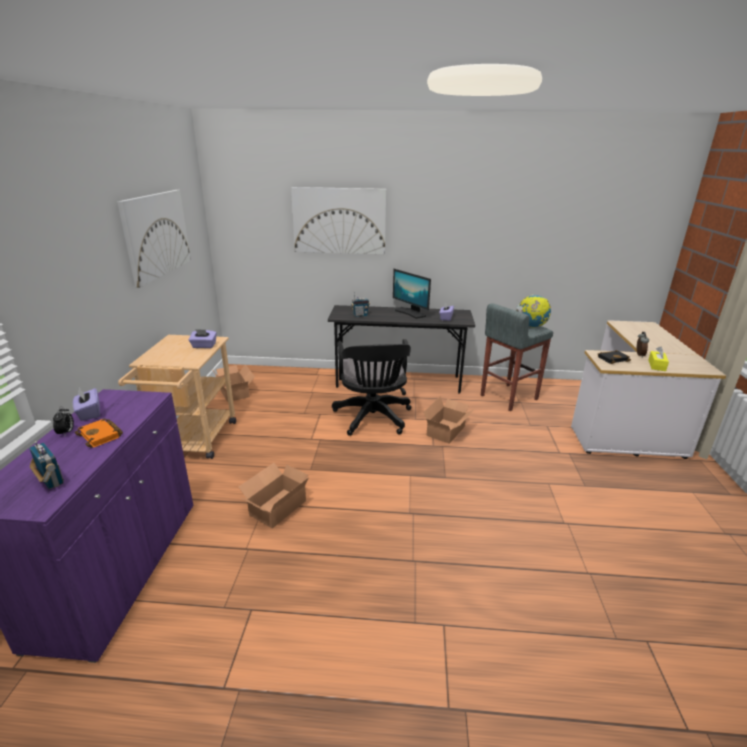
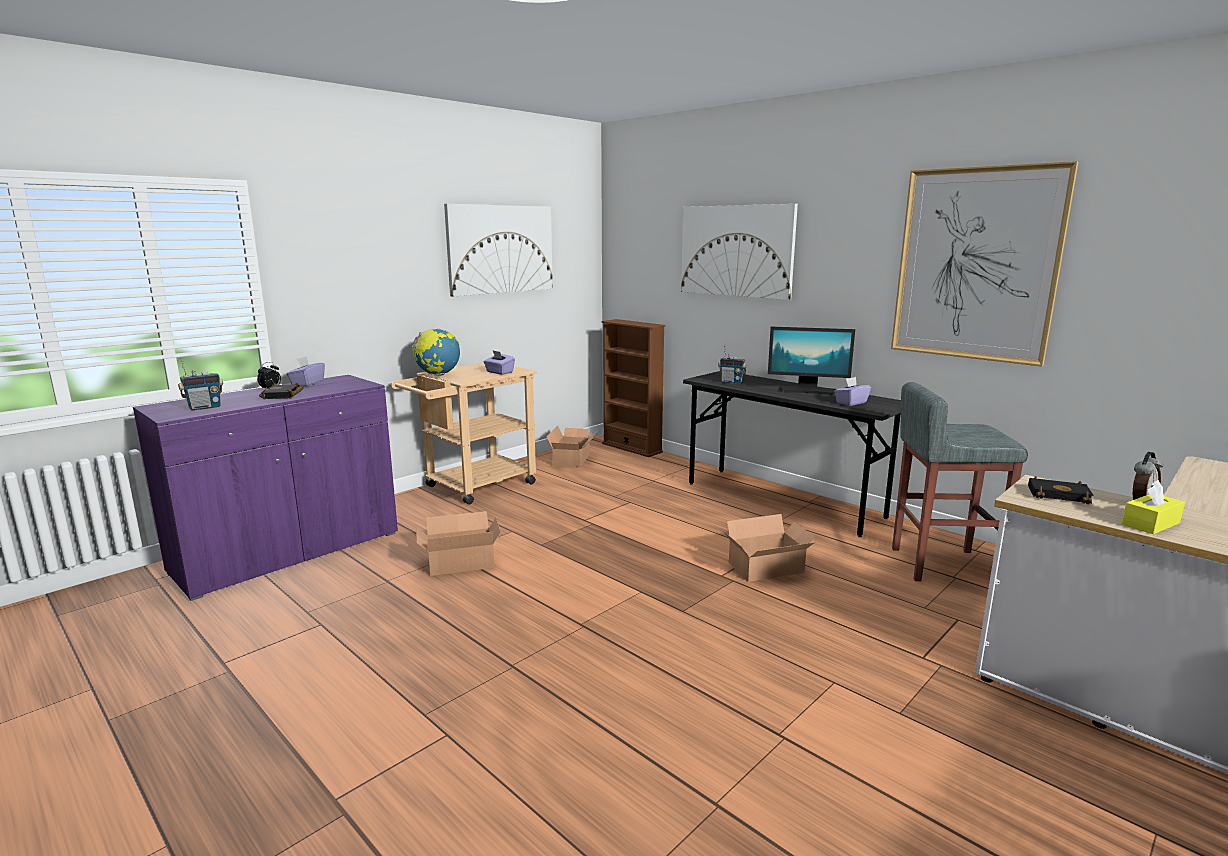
camera: 40 degrees right, 10 degrees down
radio [29,441,64,489] -> radio turned 60 degrees clockwise [178,358,223,411]
orange book [75,419,123,448] -> black book [259,383,304,399]
black office chair [332,339,412,436] -> none
monitor [393,269,431,319] -> monitor turned 75 degrees counterclockwise [768,327,855,395]
globe [516,295,551,328] -> globe moved to [412,329,460,376]
none -> brown bookcase [602,319,665,457]
none -> picture [891,161,1079,367]

